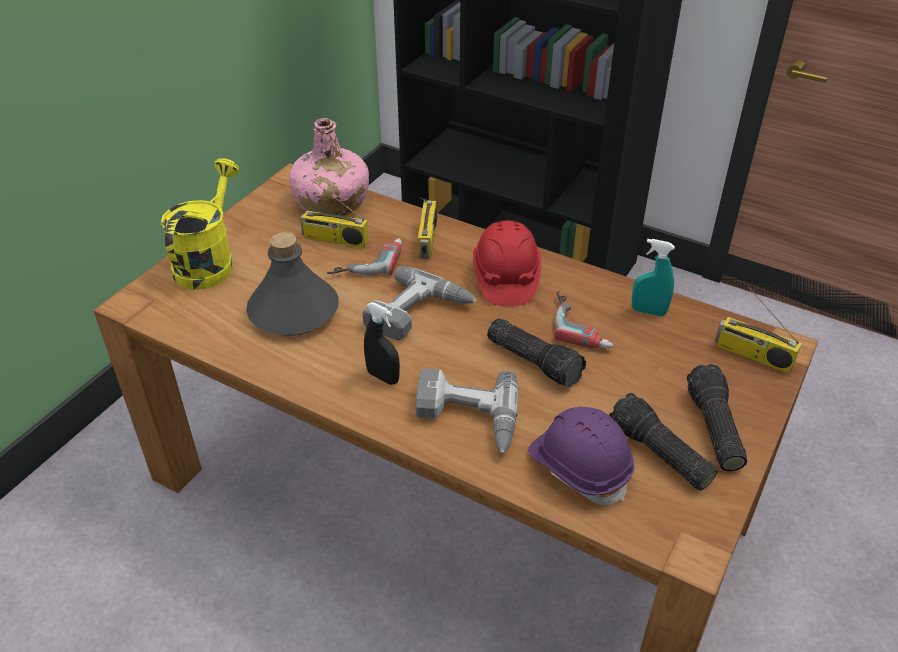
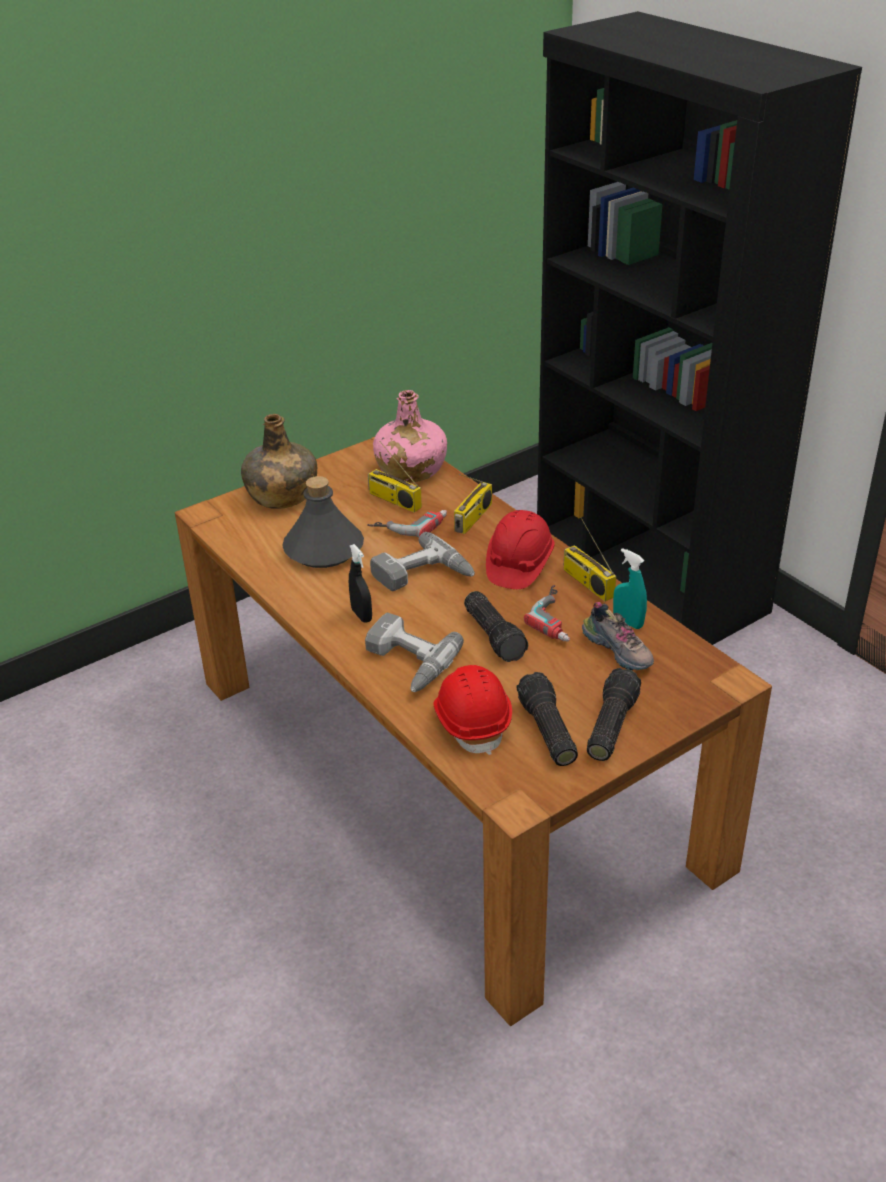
camera: 25 degrees right, 5 degrees down
yellow watering can [161,158,240,290] -> green bottle [241,414,317,509]
purple hard hat [528,407,635,505] -> red hard hat [433,665,512,755]
radio [715,287,801,374] -> radio moved to [564,517,616,601]
none -> shoe [582,602,654,670]

